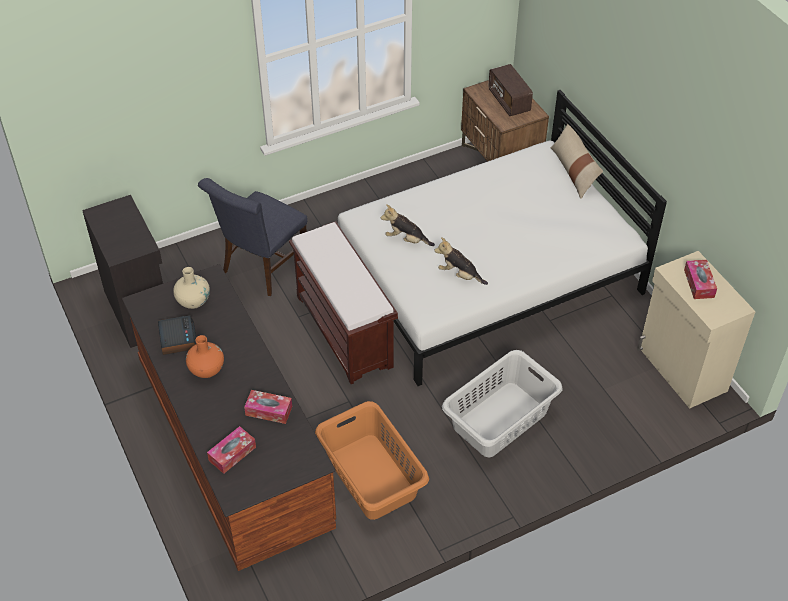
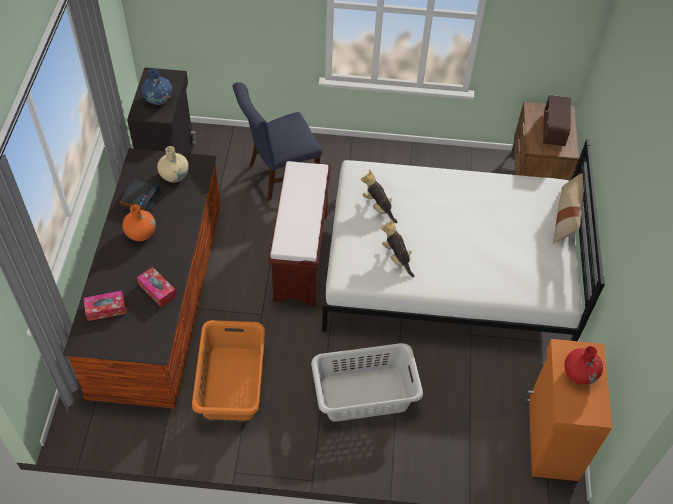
camera: 30 degrees right, 5 degrees up
beige cabinet [637,251,756,409] -> orange cabinet [524,339,612,481]
tissue box [684,260,717,299] -> red vase [564,346,603,385]
none -> blue vase [141,68,172,105]

